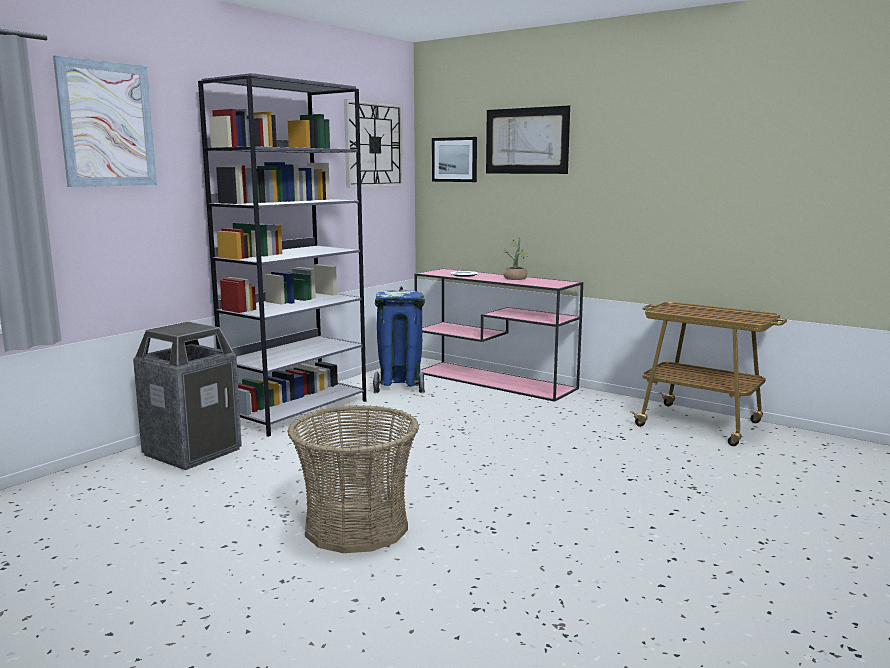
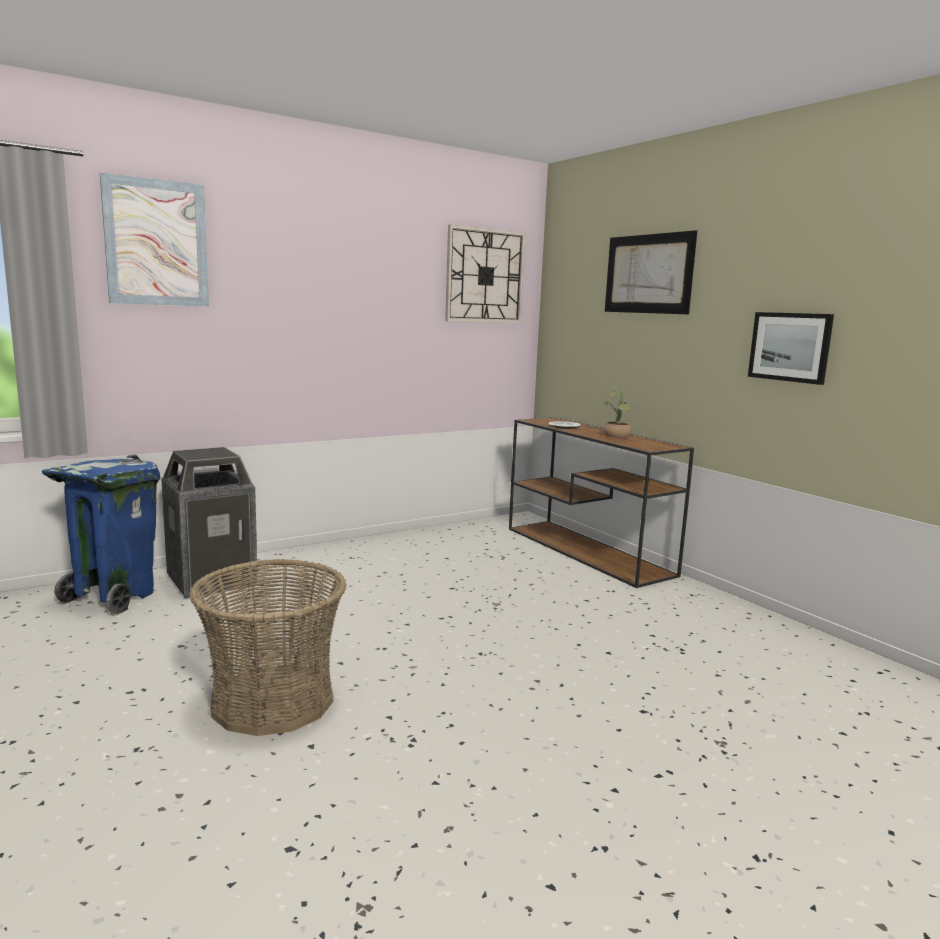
camera: 20 degrees right, 0 degrees up
grey bookcase [198,73,366,437] -> none
blue trash can [373,286,425,394] -> blue trash can moved to [42,455,161,616]
pink console table [415,269,583,402] -> brown console table [509,417,694,588]
picture [432,137,477,182] -> picture moved to [748,312,834,385]
cart [630,302,787,446] -> none

